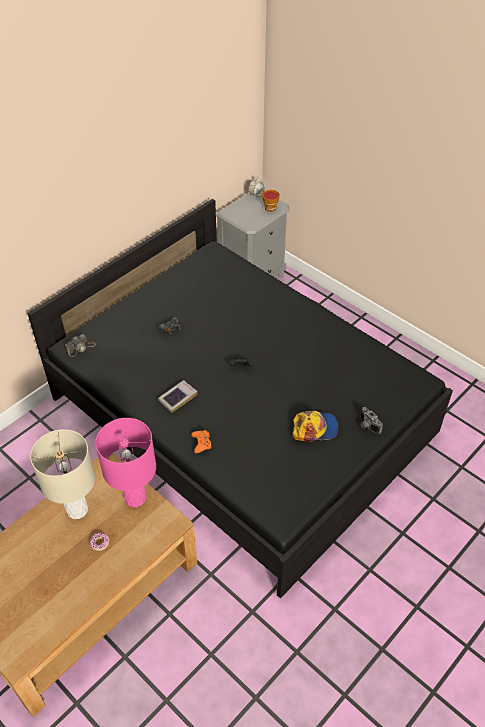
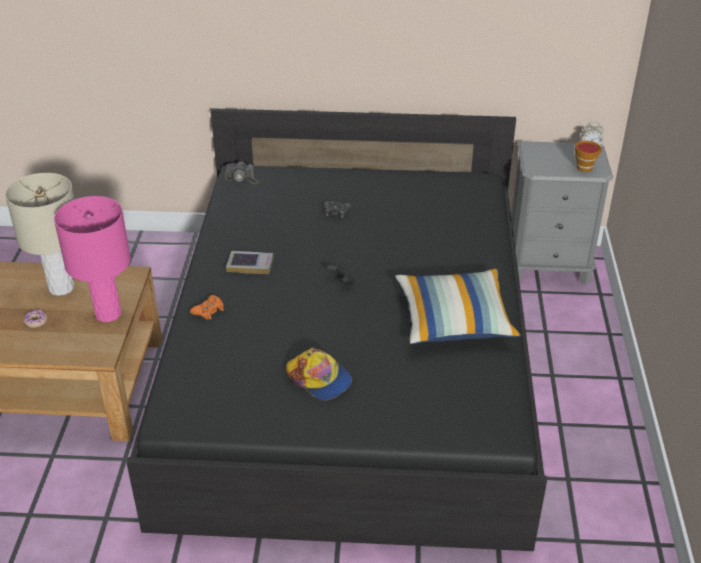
camera: 50 degrees right, 10 degrees down
camera [360,407,383,434] -> none
none -> pillow [395,269,521,344]

